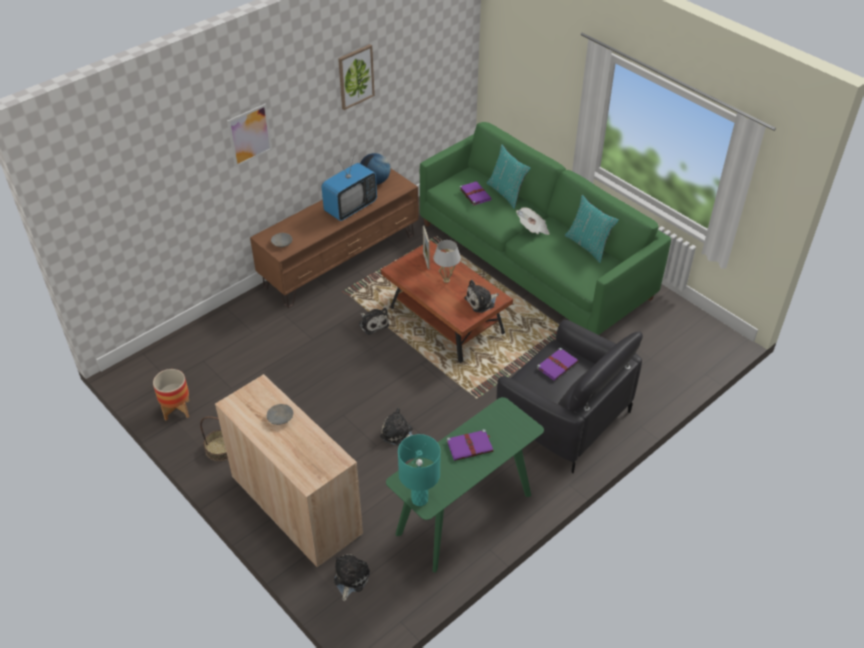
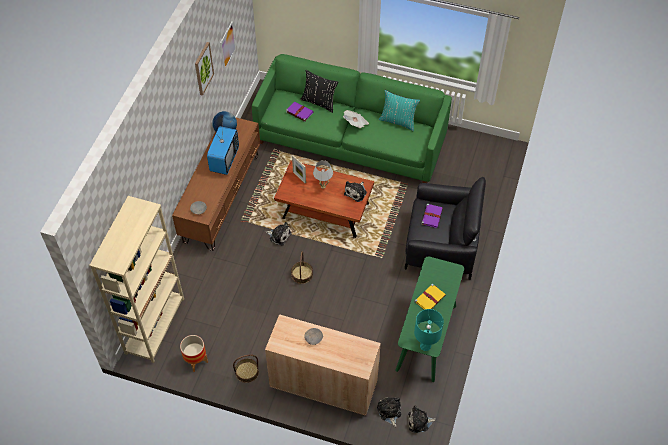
camera: 30 degrees left, 10 degrees up
picture [227,103,272,167] -> picture moved to [220,21,236,70]
plush toy [380,408,413,446] -> plush toy moved to [408,405,436,433]
purple book [447,429,493,461] -> yellow book [414,284,446,310]
turquoise pillow [487,144,531,209] -> black pillow [300,70,338,113]
none -> beige bookcase [89,196,184,363]
none -> basket [291,251,313,284]

